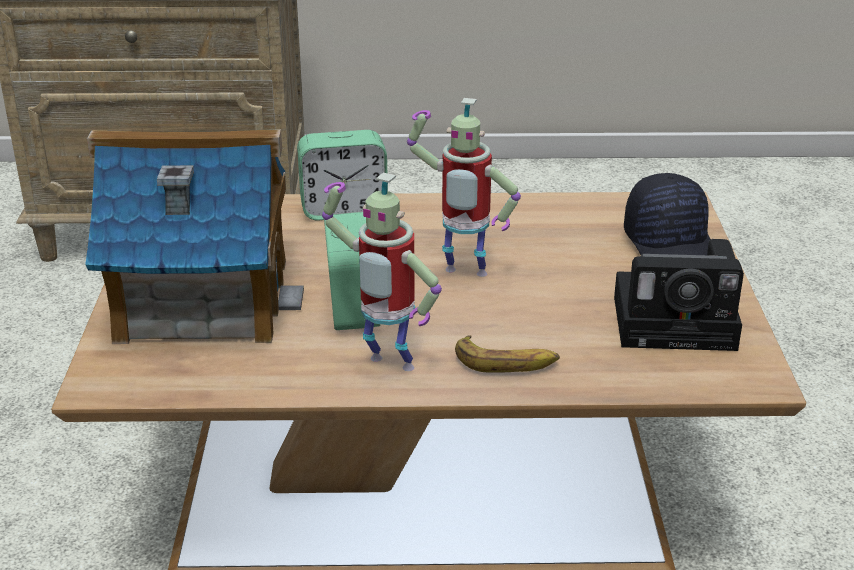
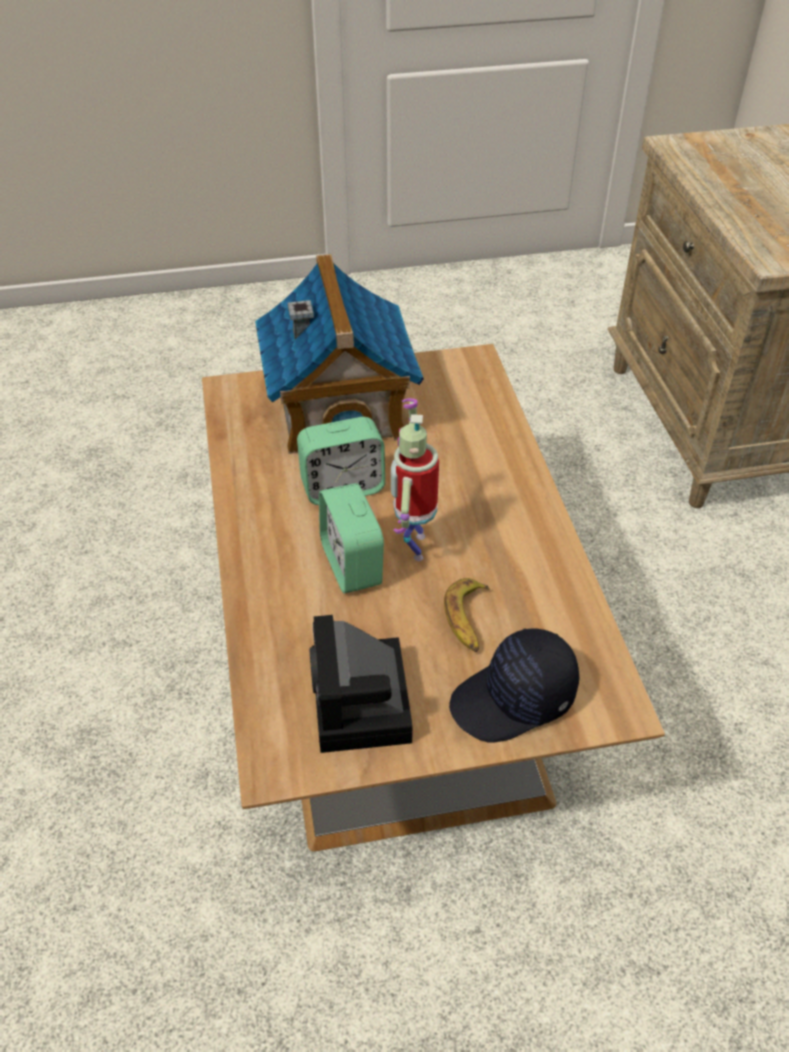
camera: 80 degrees right, 15 degrees up
alarm clock [297,130,388,220] -> alarm clock moved to [319,483,384,593]
toy robot [322,173,442,371] -> none
banana [455,335,560,373] -> banana moved to [444,578,490,652]

